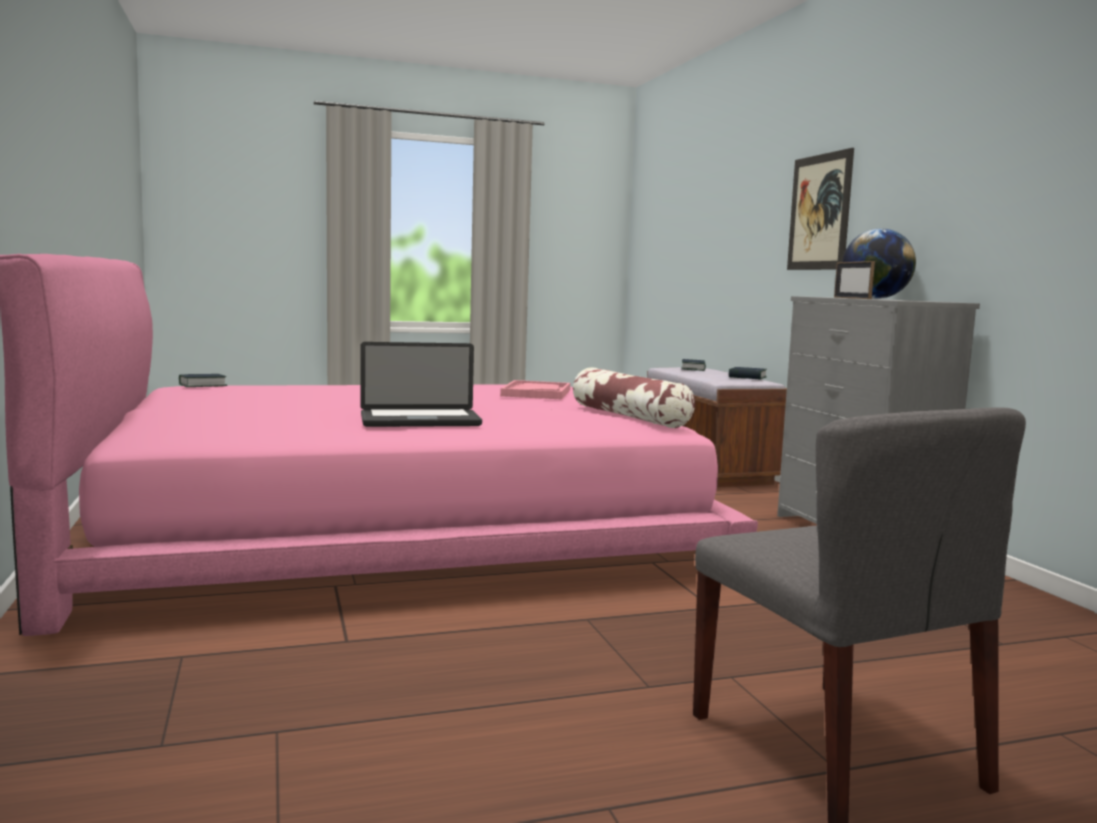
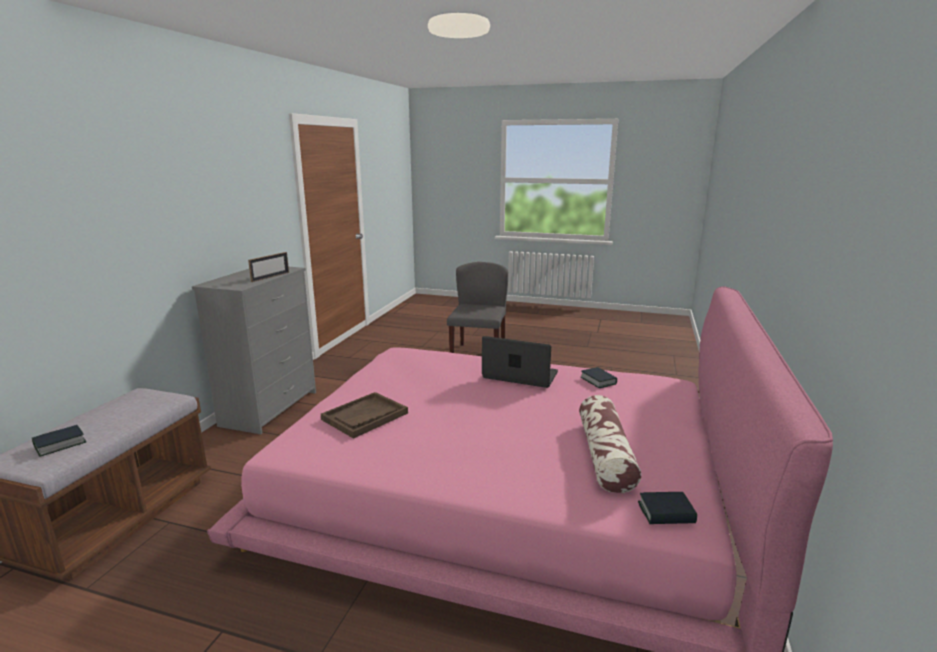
camera: 145 degrees left, 10 degrees up
pink tray [500,380,570,399] -> brown tray [321,392,408,439]
pillow [573,367,695,428] -> pillow moved to [579,395,641,493]
book [729,367,767,379] -> book moved to [581,367,617,388]
picture [787,148,854,270] -> none
globe [842,228,916,299] -> none

